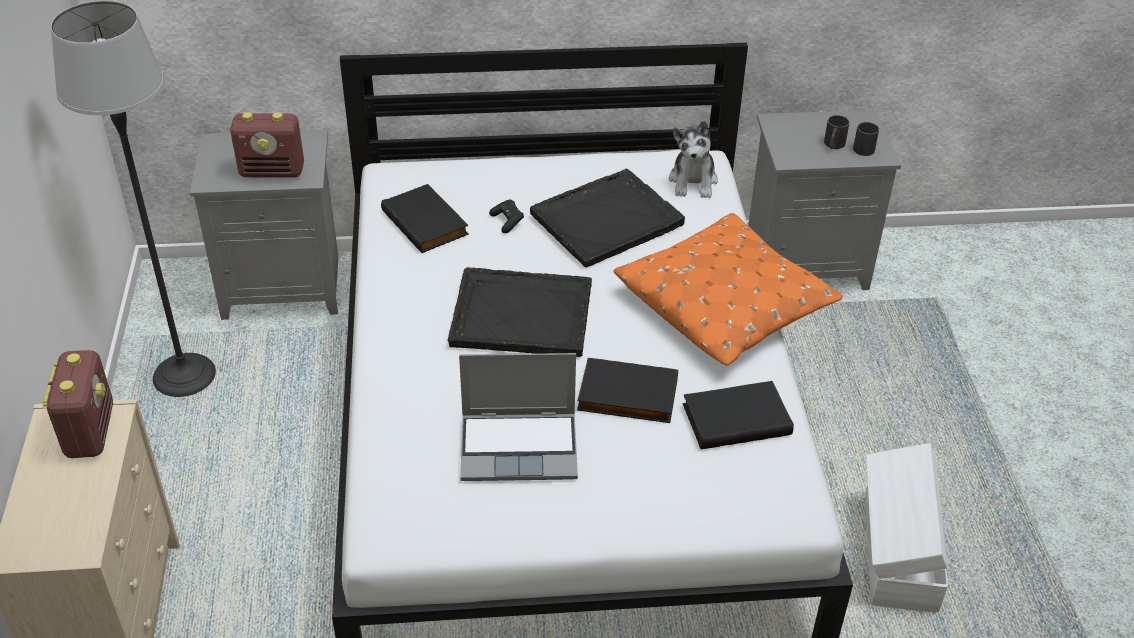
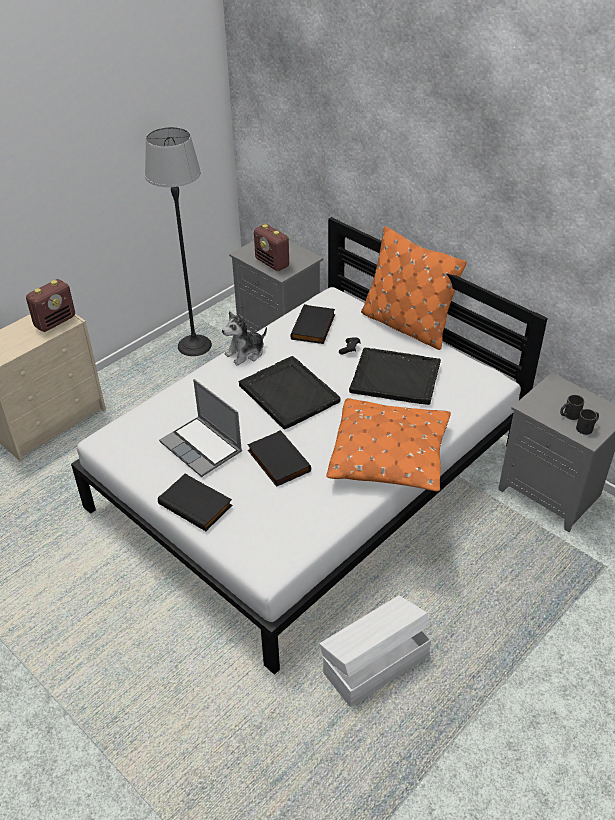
camera: 50 degrees right, 0 degrees up
plush toy [669,120,718,198] -> plush toy moved to [222,311,267,366]
black book [683,381,794,449] -> black book moved to [158,474,232,531]
none -> orange pillow [361,226,467,350]

